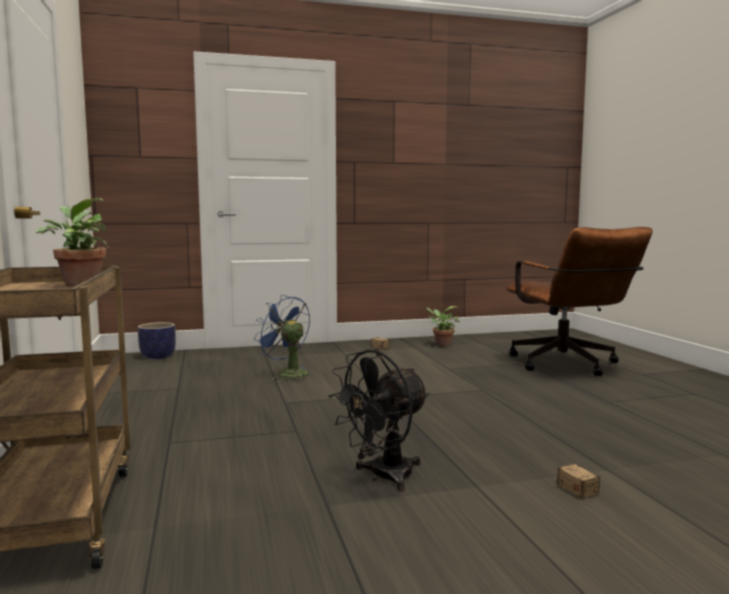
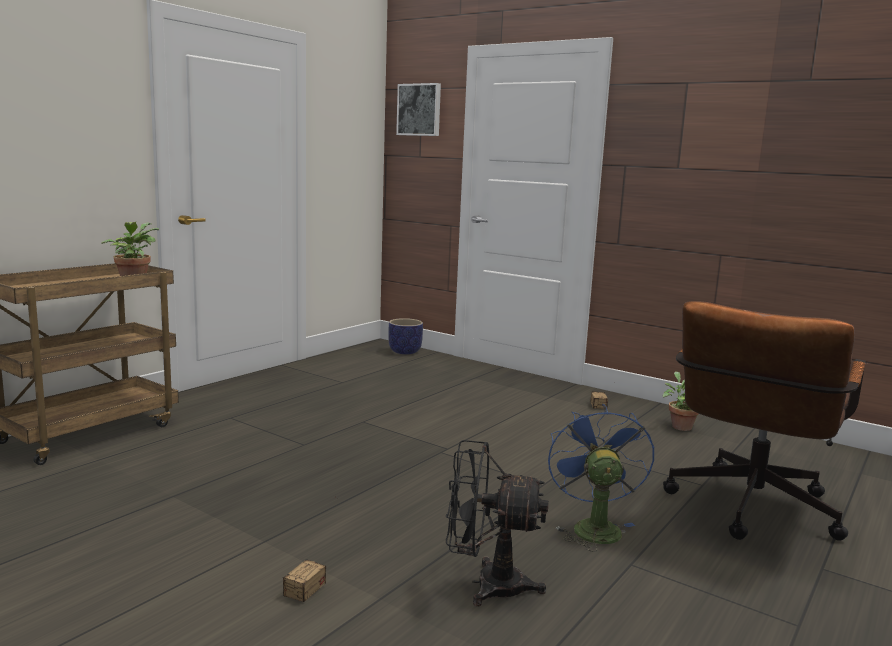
camera: 50 degrees right, 5 degrees up
blue fan [254,295,310,381] -> blue fan moved to [548,404,654,552]
black fan [328,350,429,491] -> black fan moved to [446,440,549,606]
none -> picture [396,83,441,136]

